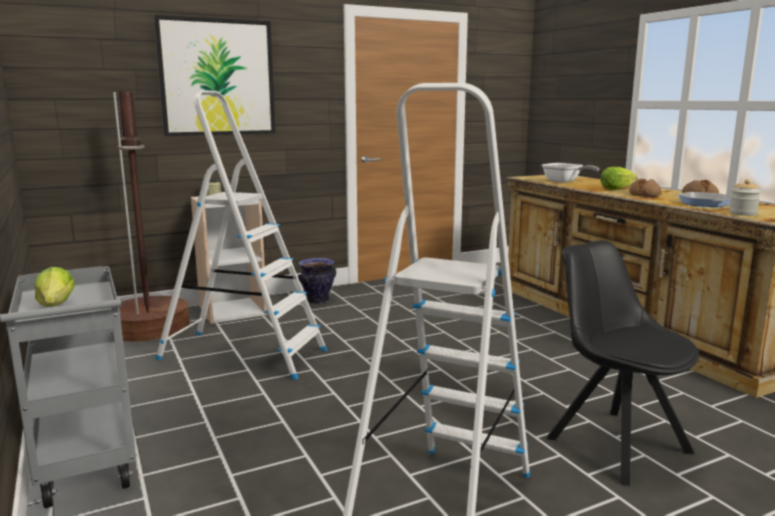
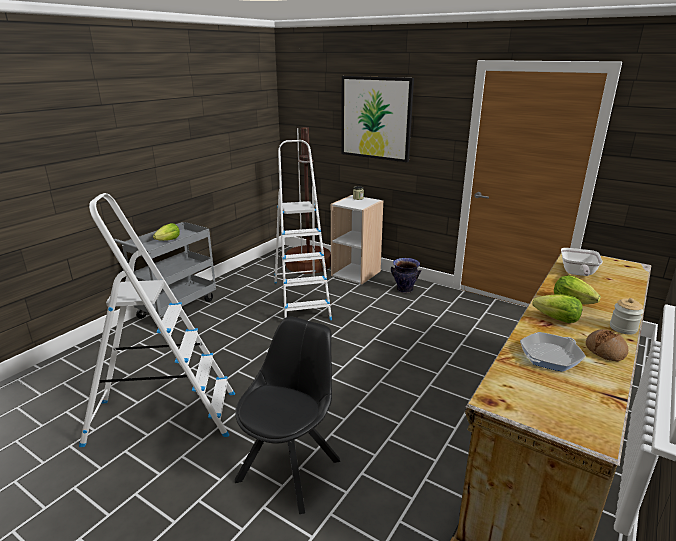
camera: 60 degrees right, 10 degrees up
bread [629,179,662,197] -> lettuce [532,294,583,323]
jar [729,179,761,216] -> jar moved to [610,298,644,335]

